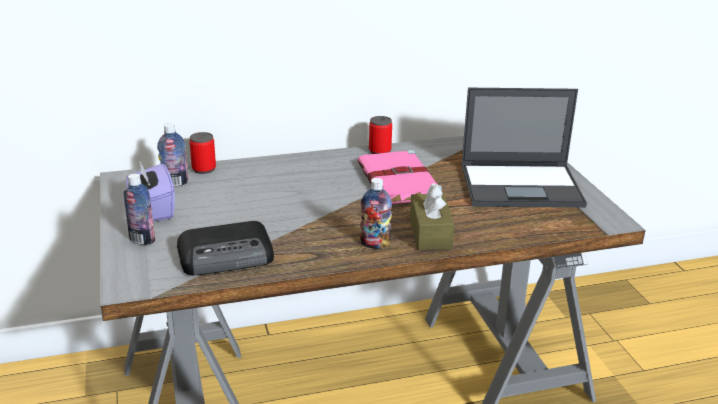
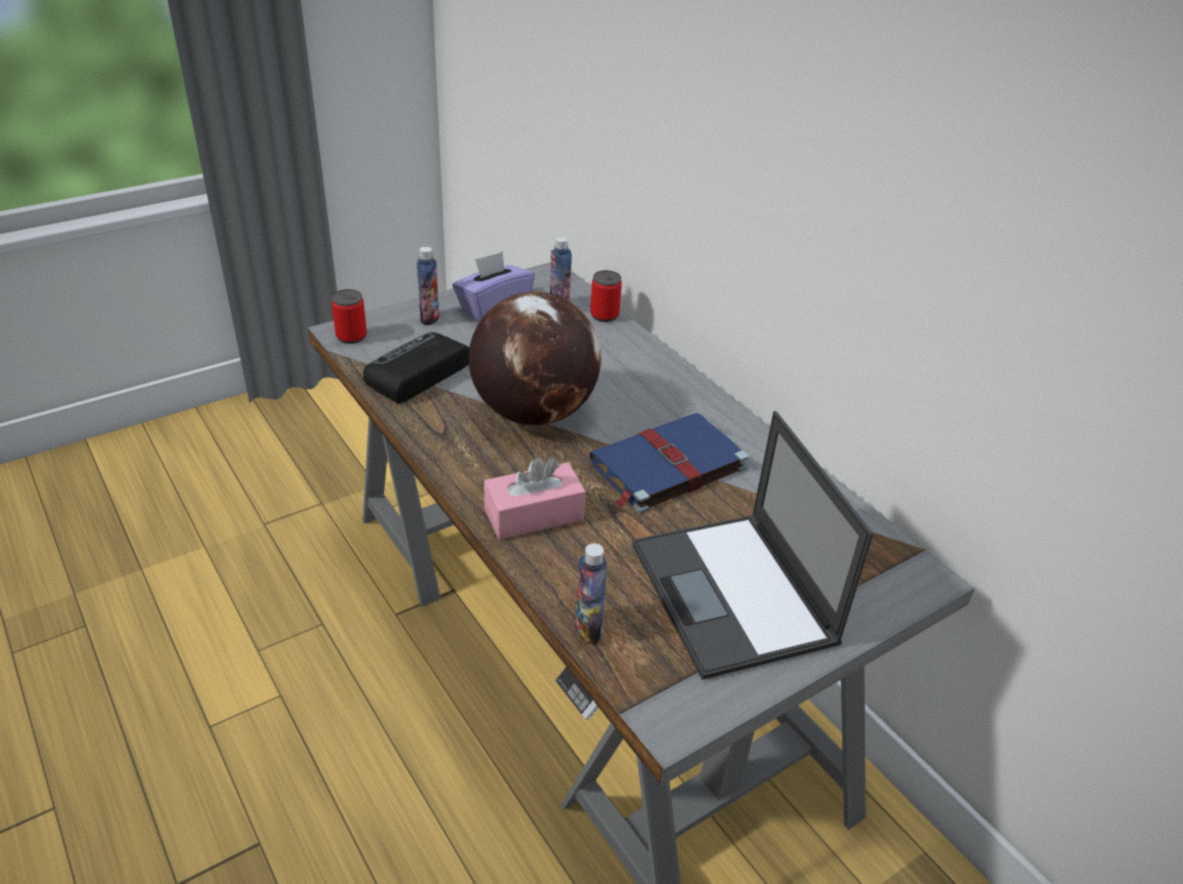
camera: 70 degrees right, 10 degrees up
radio [177,221,274,276] -> radio turned 75 degrees clockwise [363,332,469,404]
pink book [358,150,442,204] -> blue book [589,413,749,513]
bottle [360,178,392,249] -> bottle moved to [575,543,607,644]
can [369,116,392,154] -> can moved to [331,289,367,344]
brown tissue box [410,183,454,250] -> pink tissue box [484,457,586,540]
none -> globe [469,292,601,425]

